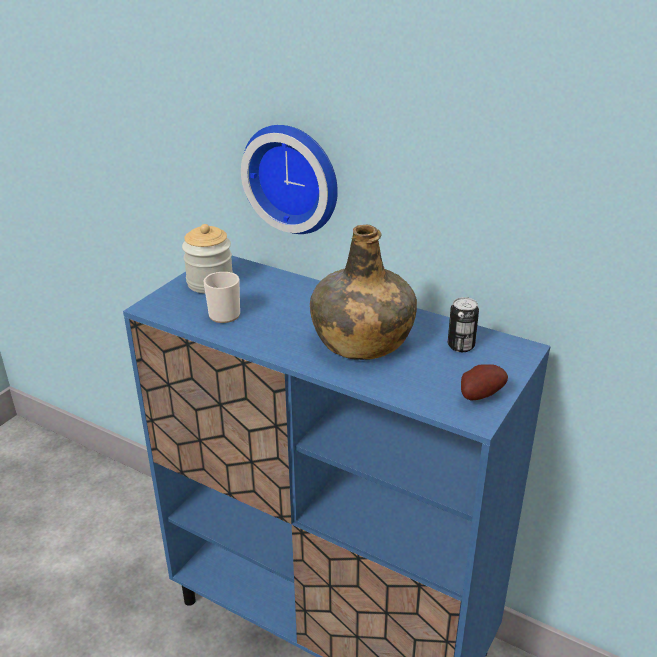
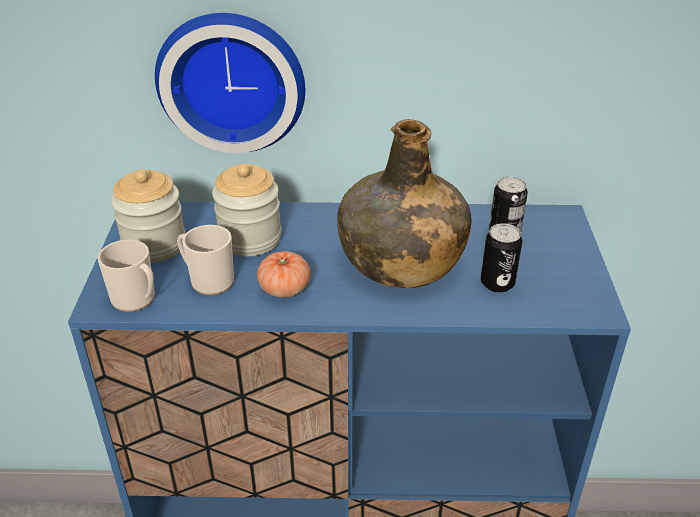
camera: 30 degrees left, 5 degrees up
potato [461,364,508,400] -> none
none -> mug [98,240,155,312]
none -> jar [212,164,281,256]
none -> tomato [257,251,311,298]
none -> can [481,223,522,292]

